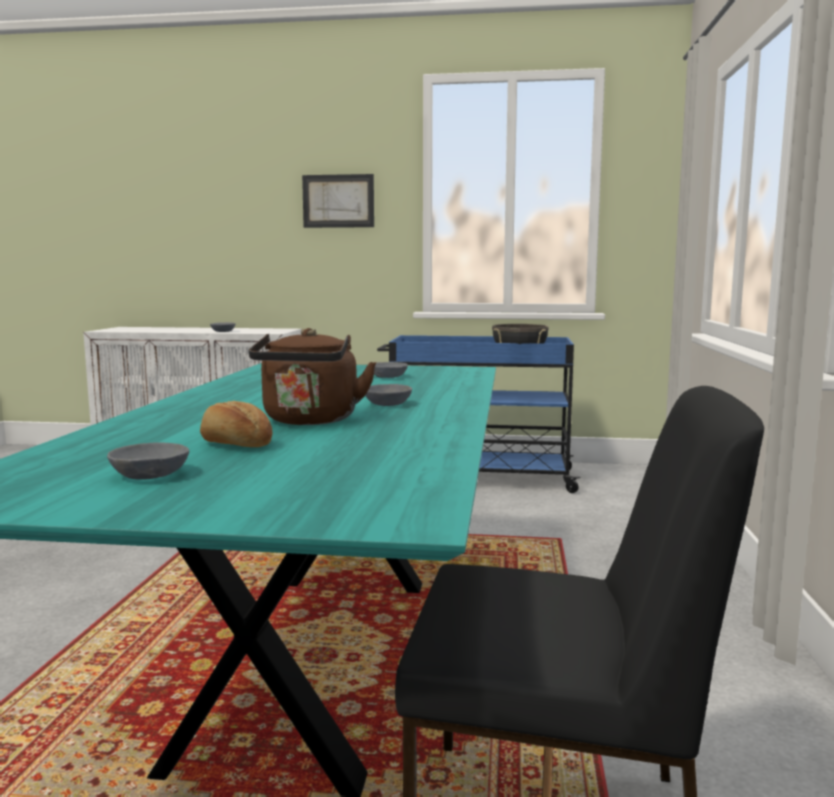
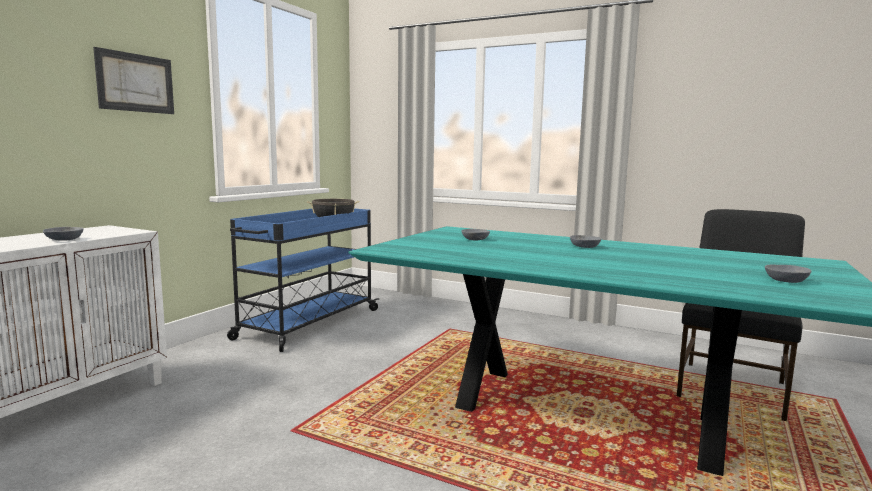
camera: 70 degrees left, 0 degrees up
bread [200,401,273,447] -> none
brown kettle [249,328,377,425] -> none

